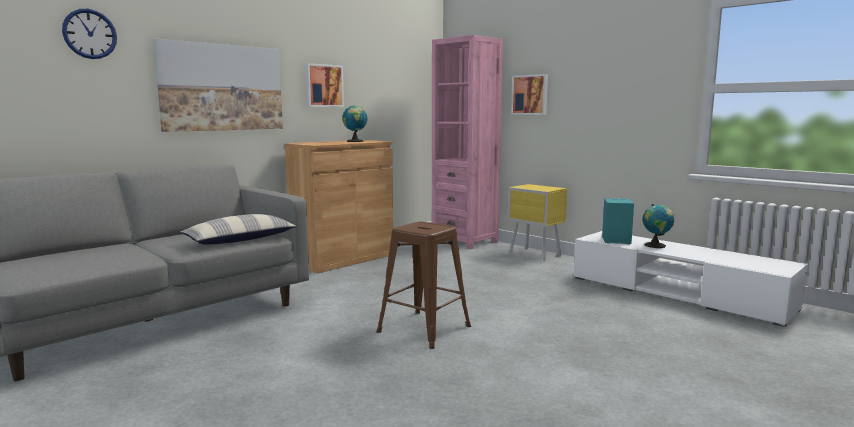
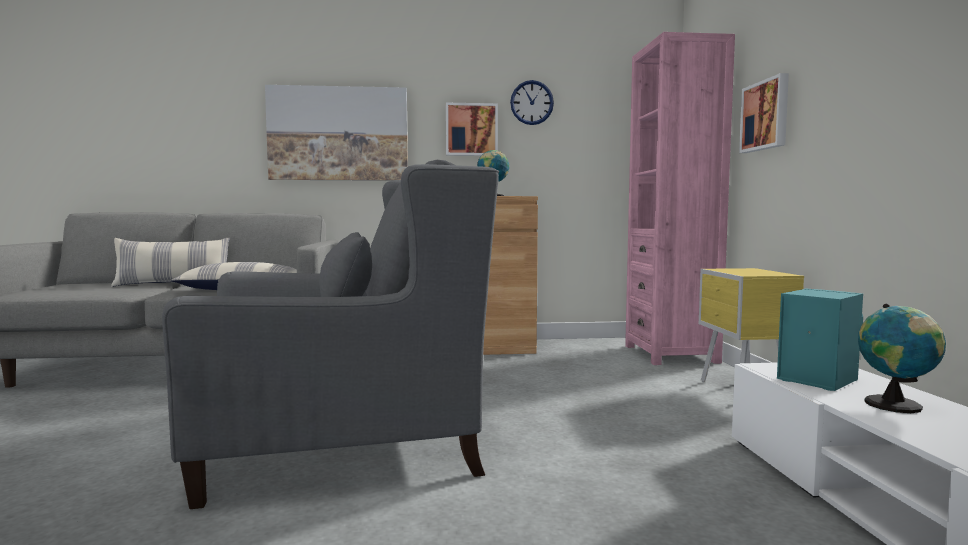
camera: 40 degrees right, 5 degrees down
wall clock [62,9,117,59] -> wall clock moved to [510,80,554,125]
brown stool [376,222,471,349] -> grey armchair [162,160,499,509]
none -> pillow [111,237,230,287]

